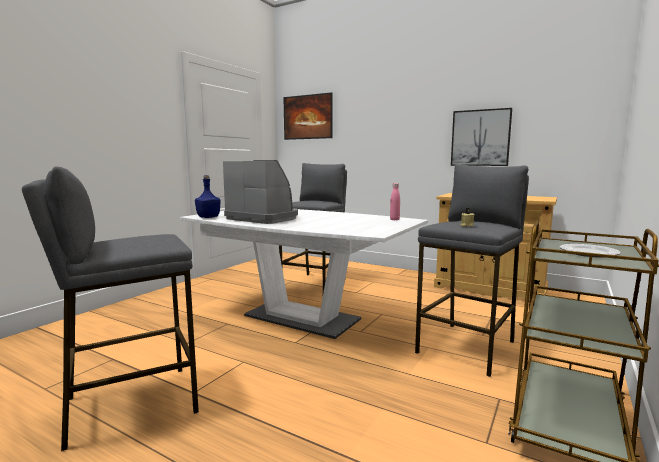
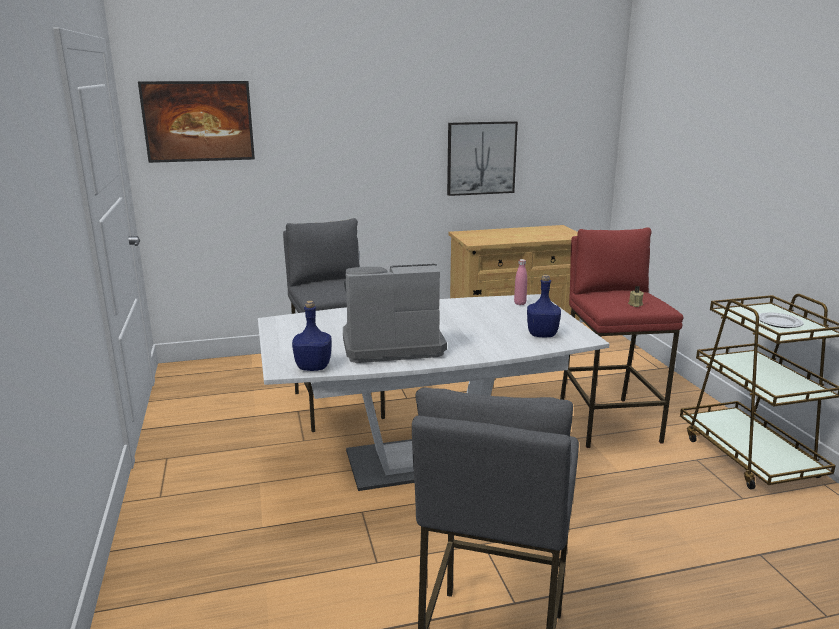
camera: 45 degrees left, 10 degrees up
grey stool [415,164,529,377] -> red stool [560,227,684,448]
none -> blue bottle [527,275,561,337]

